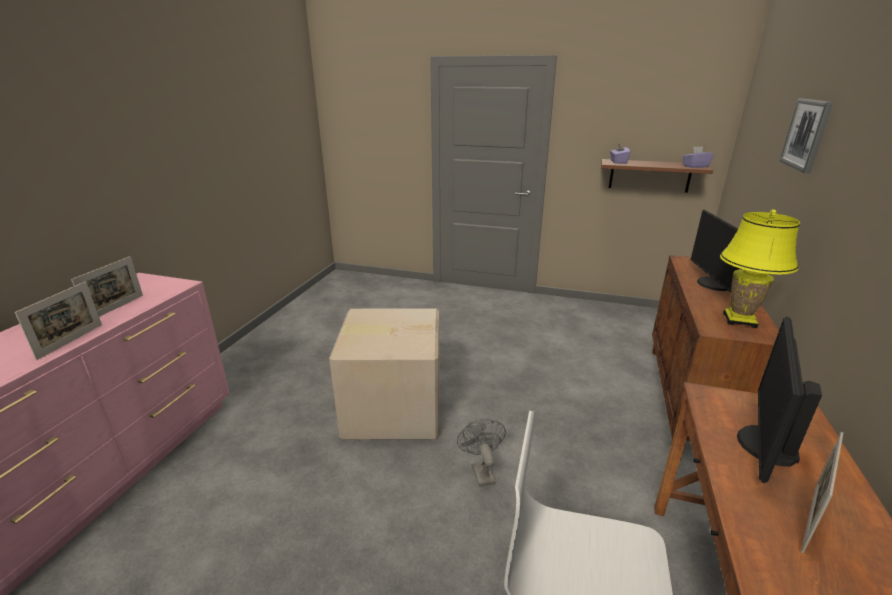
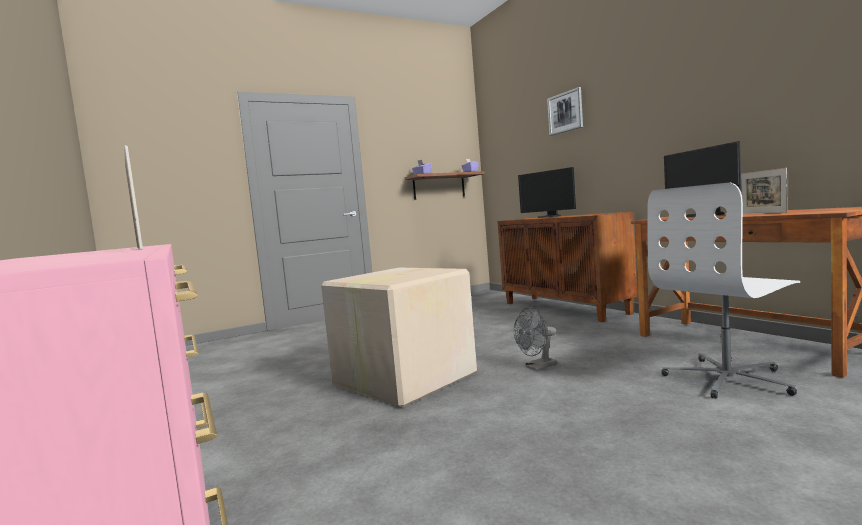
camera: 45 degrees left, 20 degrees down
picture frame [71,256,143,317] -> none
grey fan [457,419,506,487] -> grey fan turned 60 degrees counterclockwise [514,307,557,371]
yellow table lamp [720,210,800,328] -> none

